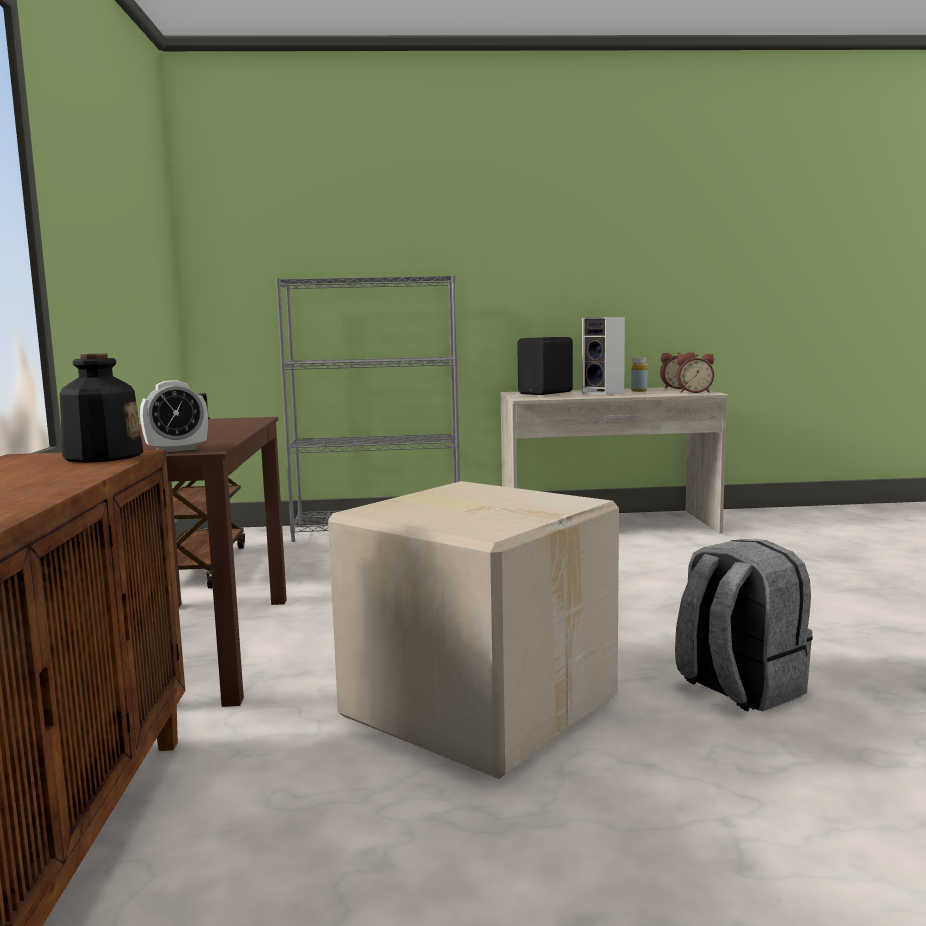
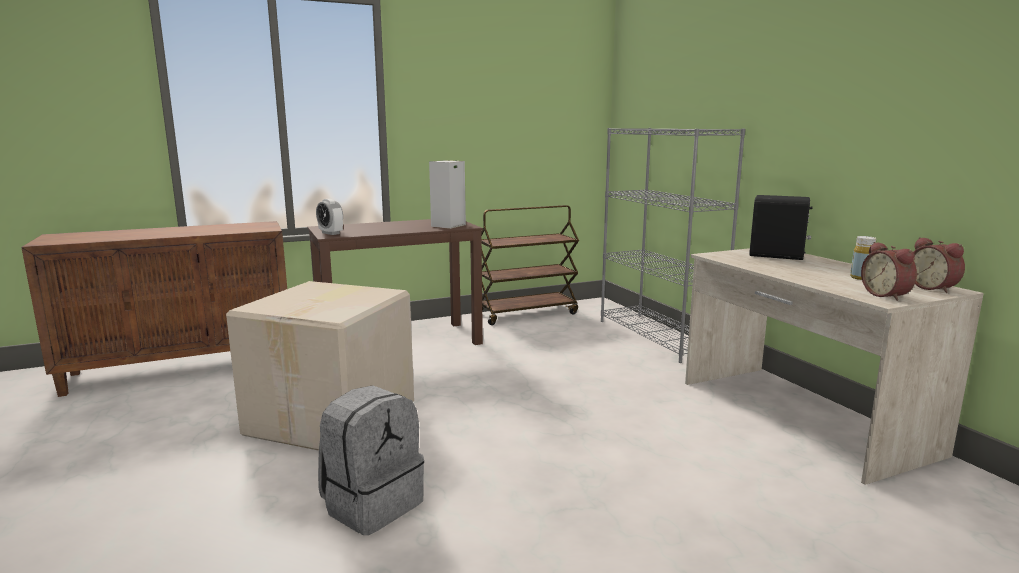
camera: 70 degrees right, 5 degrees up
bottle [60,353,143,463] -> none
speaker [582,317,625,395] -> speaker moved to [429,160,466,229]

